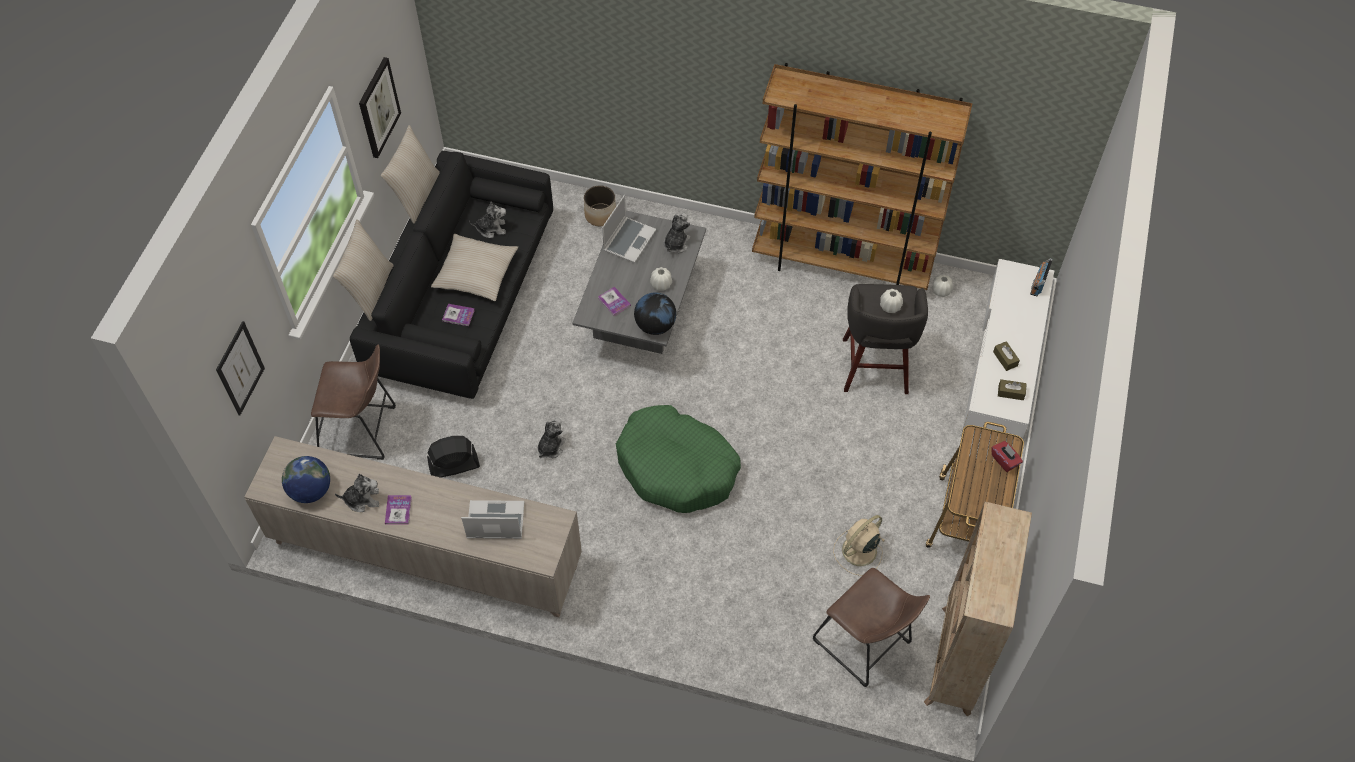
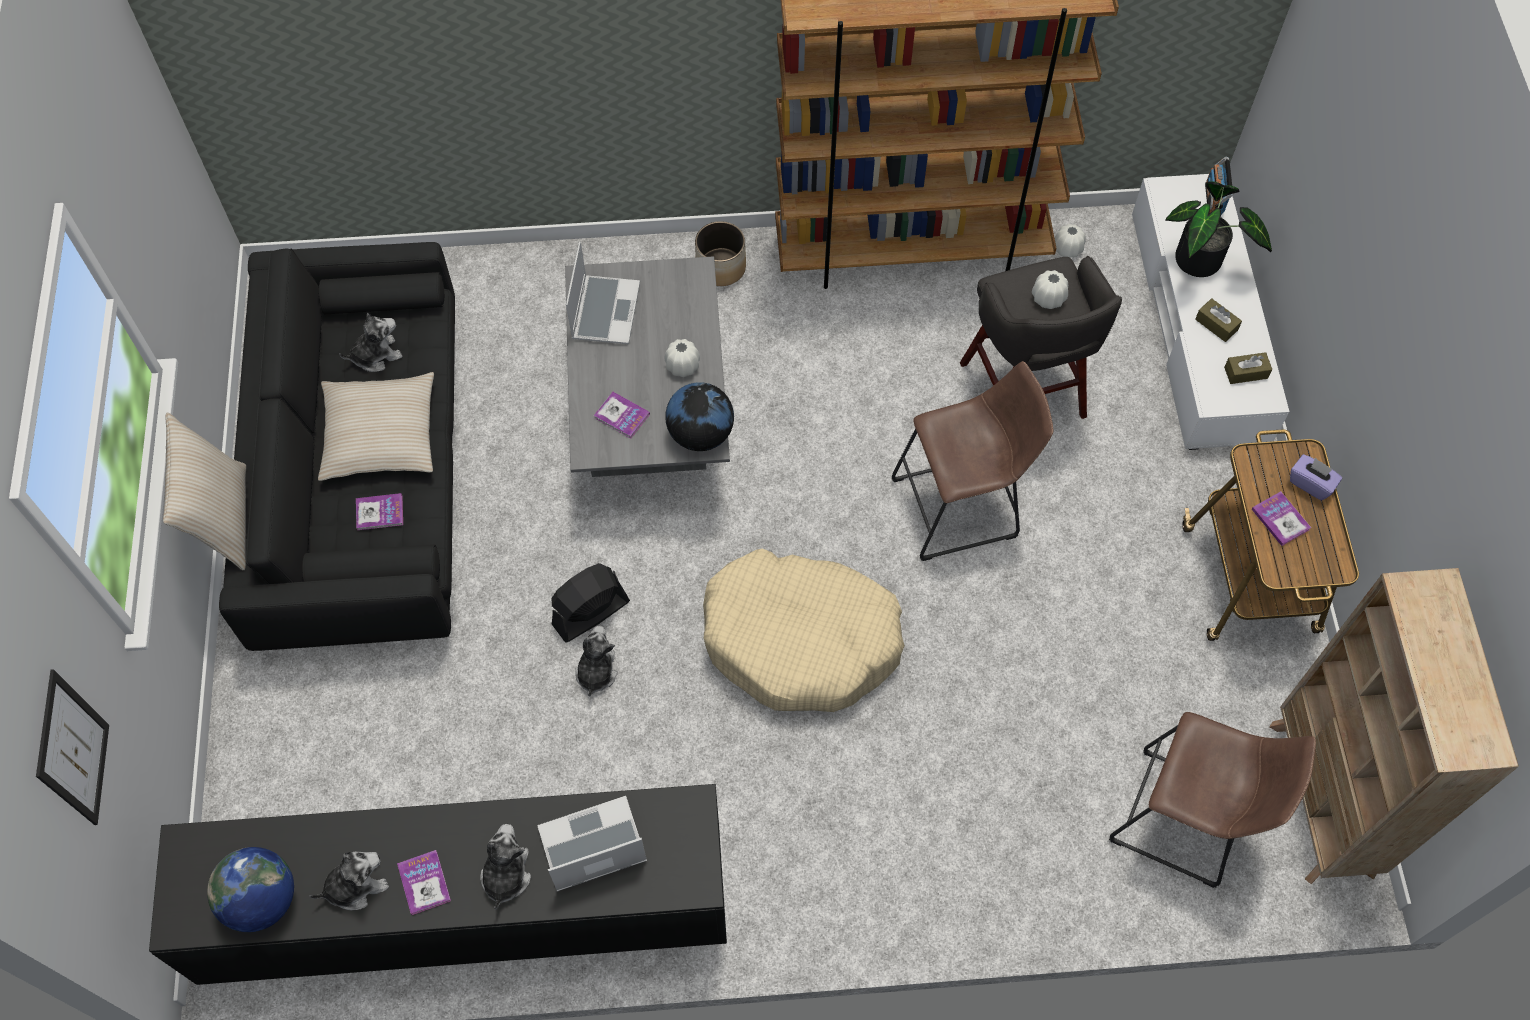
camera: 20 degrees left, 5 degrees up
beige cabinet [244,436,582,617] -> black cabinet [149,784,727,985]
brown stool [311,345,396,460] -> brown stool moved to [892,361,1053,561]
picture [359,57,401,158] -> none
beige pillow [381,125,440,224] -> none
black fan [427,436,480,478] -> black fan moved to [552,563,630,643]
planter [584,185,616,226] -> planter moved to [695,221,746,286]
green dog bed [616,405,741,513] -> beige dog bed [703,549,905,712]
plush toy [663,213,690,253] -> plush toy moved to [480,824,531,909]
beige fan [833,515,885,576] -> none
red tissue box [992,441,1023,472] -> purple tissue box [1290,454,1342,501]
none -> potted plant [1165,181,1272,277]
none -> book [1252,491,1311,546]

